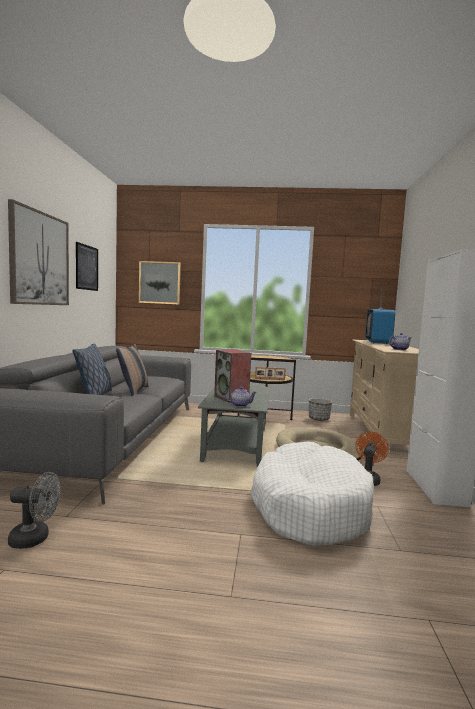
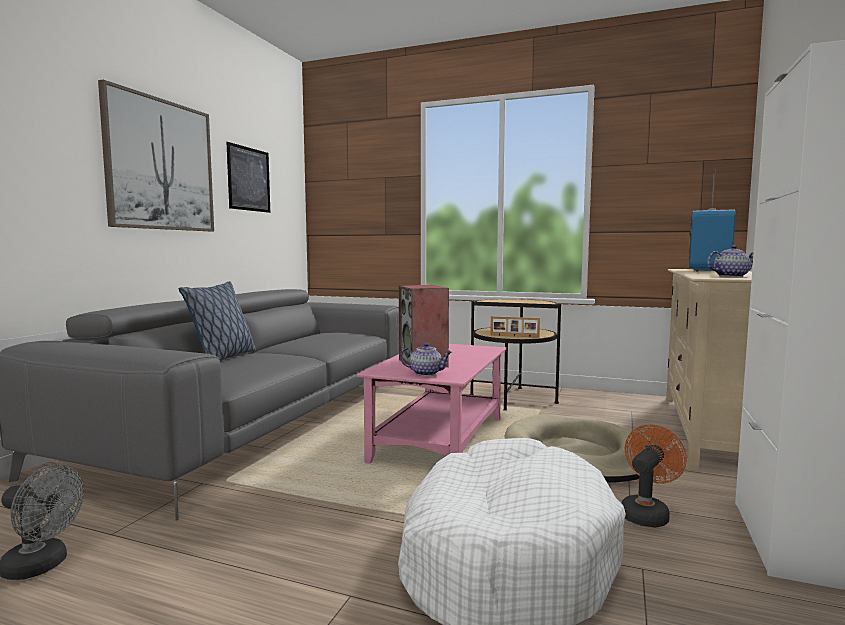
camera: 15 degrees right, 0 degrees up
pillow [116,344,149,396] -> none
picture [139,261,181,305] -> none
grey coffee table [198,386,270,467] -> pink coffee table [357,344,506,464]
planter [309,398,332,421] -> none

